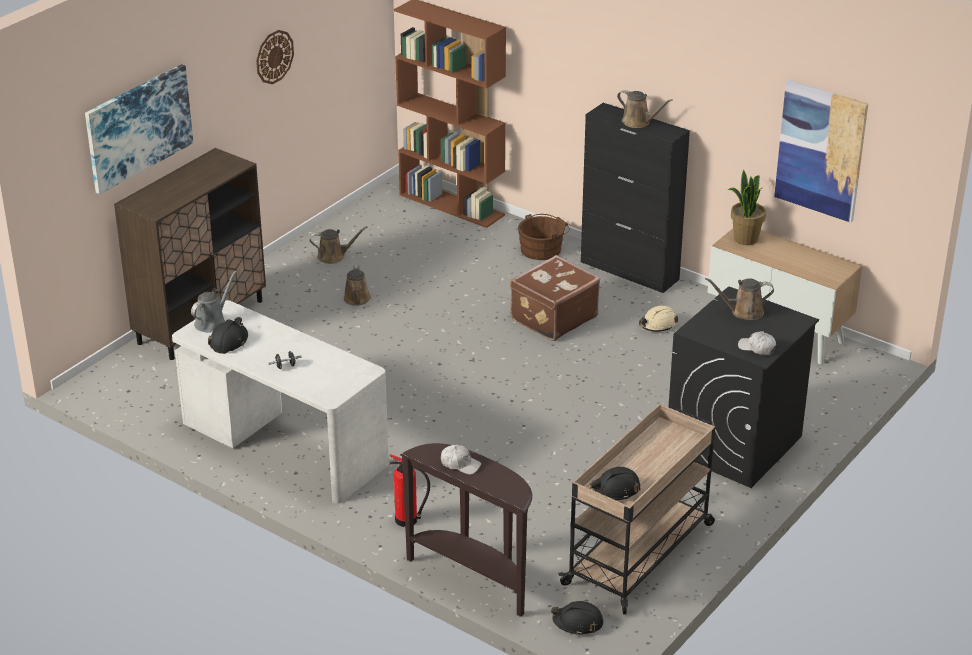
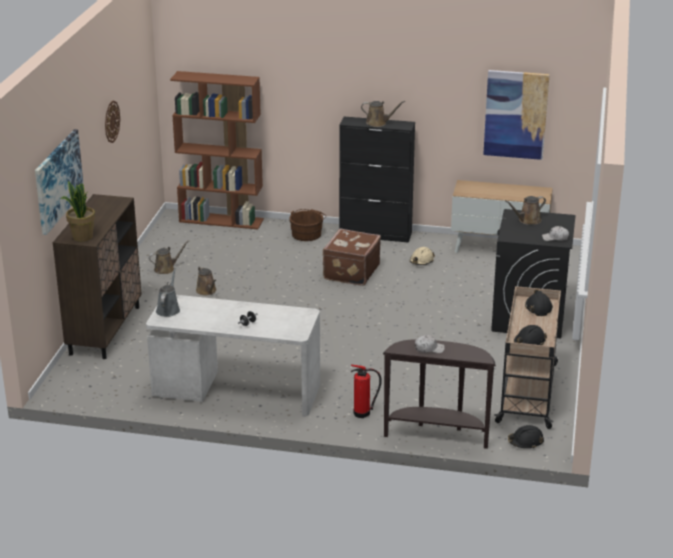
camera: 25 degrees left, 5 degrees down
black hard hat [208,317,248,354] -> black hard hat moved to [525,289,553,316]
potted plant [728,170,766,245] -> potted plant moved to [60,182,95,242]

